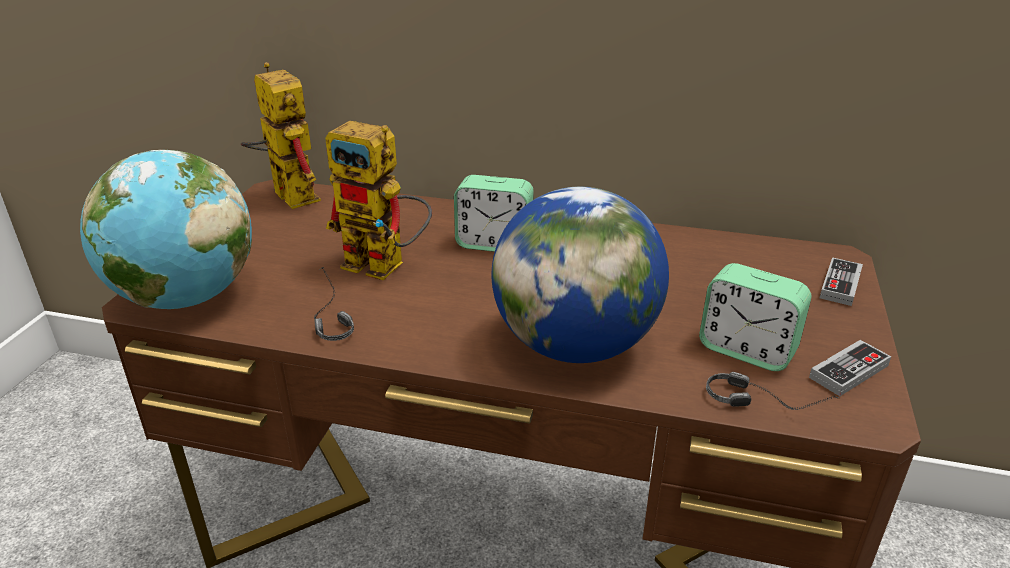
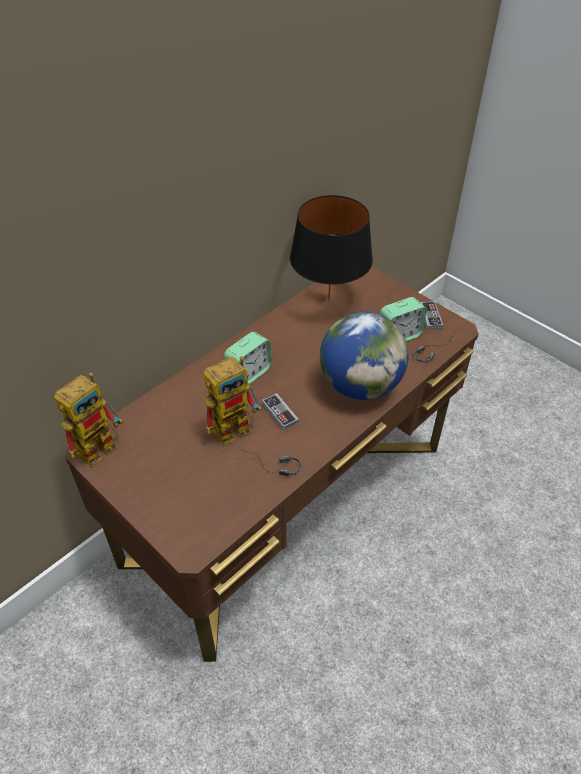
camera: 60 degrees left, 15 degrees up
globe [80,150,252,309] -> none
toy robot [241,62,321,209] -> toy robot turned 135 degrees clockwise [54,372,123,467]
game controller [820,257,863,306] -> game controller moved to [262,393,299,430]
none -> black table lamp [290,195,373,301]

